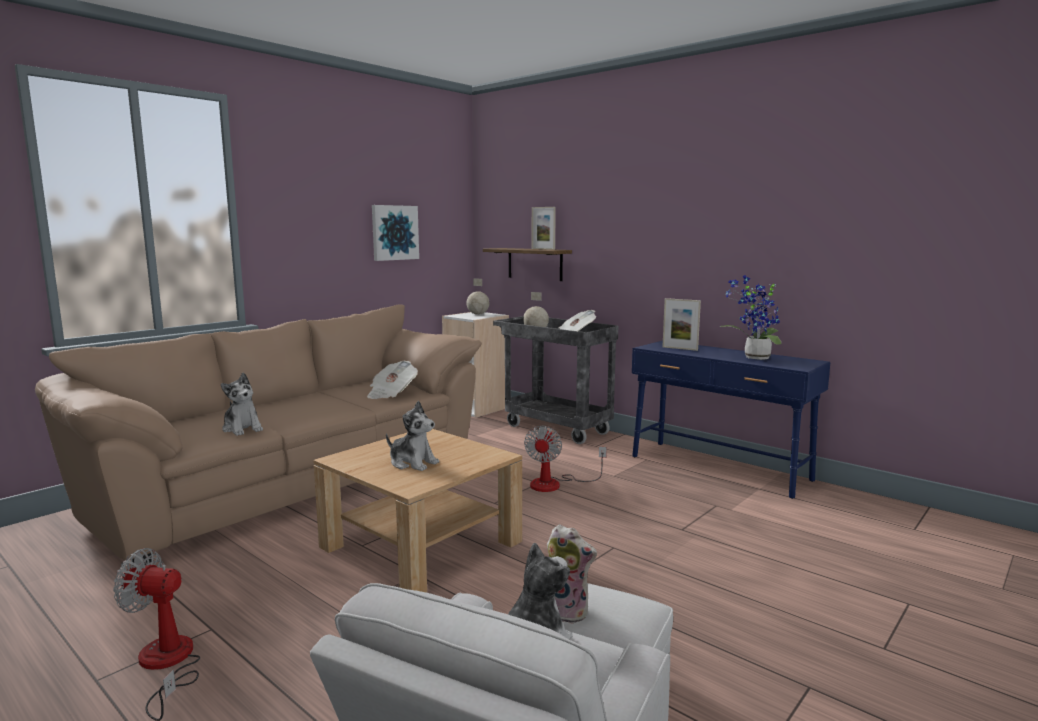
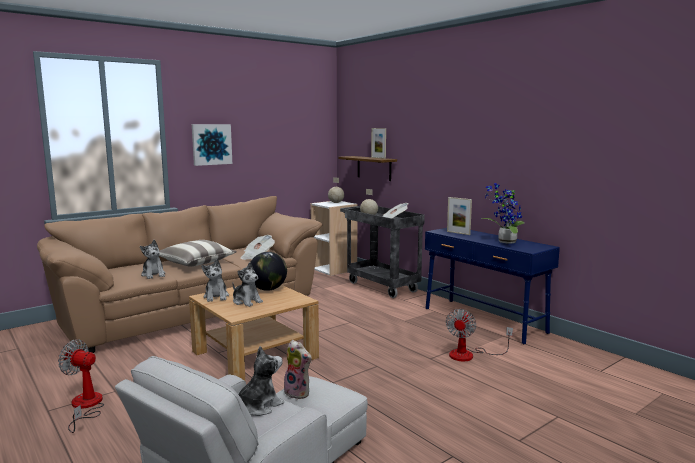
camera: 10 degrees right, 0 degrees up
picture [372,205,419,261] -> picture moved to [192,124,232,166]
fan [524,425,607,492] -> fan moved to [446,309,513,361]
none -> pillow [159,240,237,267]
none -> plush toy [201,259,229,302]
none -> globe [250,252,287,291]

